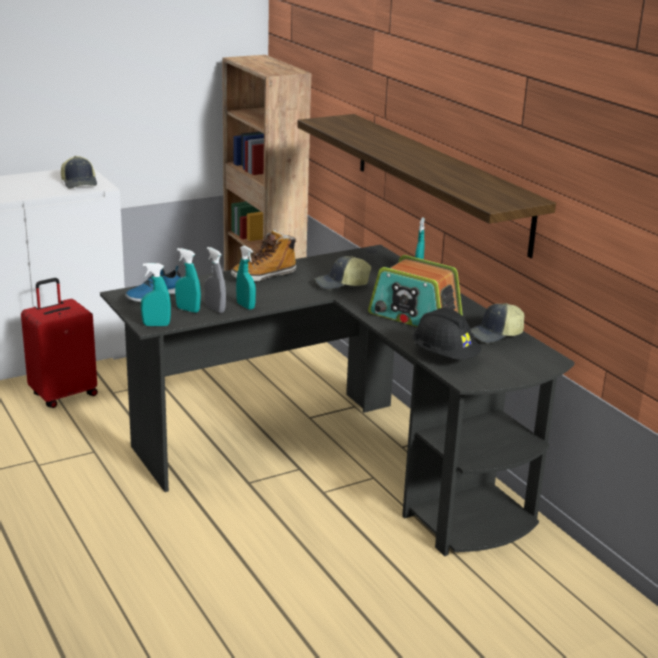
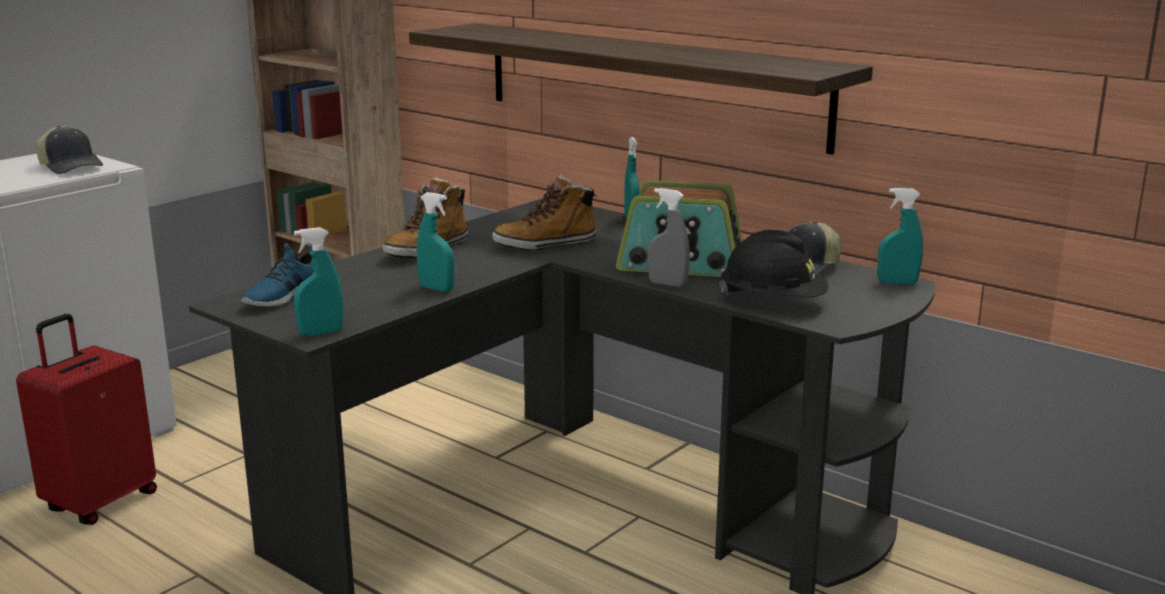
camera: 20 degrees left, 5 degrees down
turquoise spray bottle [175,248,201,313] -> turquoise spray bottle moved to [877,188,923,285]
grey spray bottle [205,247,226,313] -> grey spray bottle moved to [648,188,690,287]
cap [314,256,371,289] -> boot [493,174,597,250]

